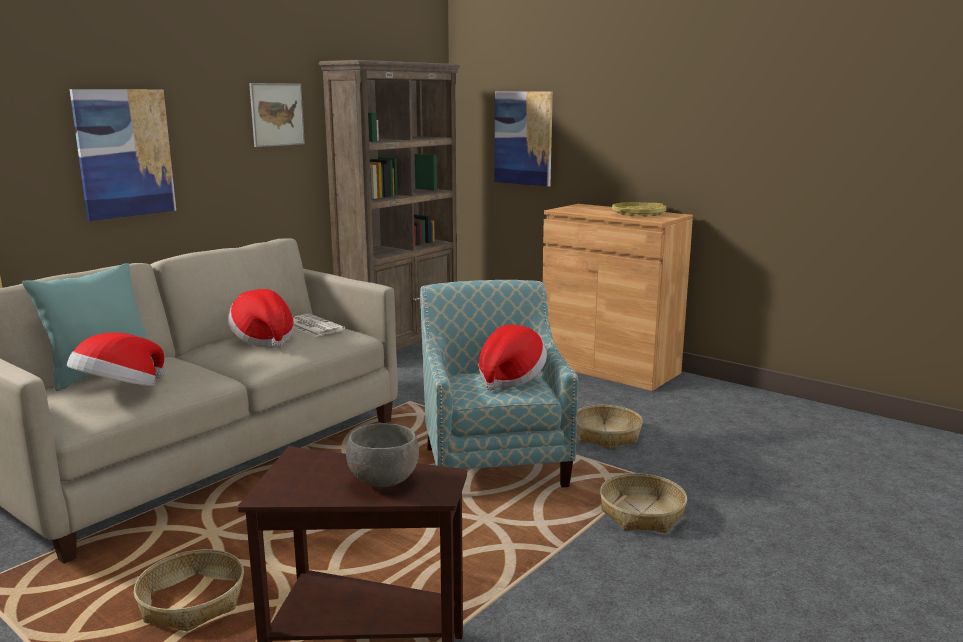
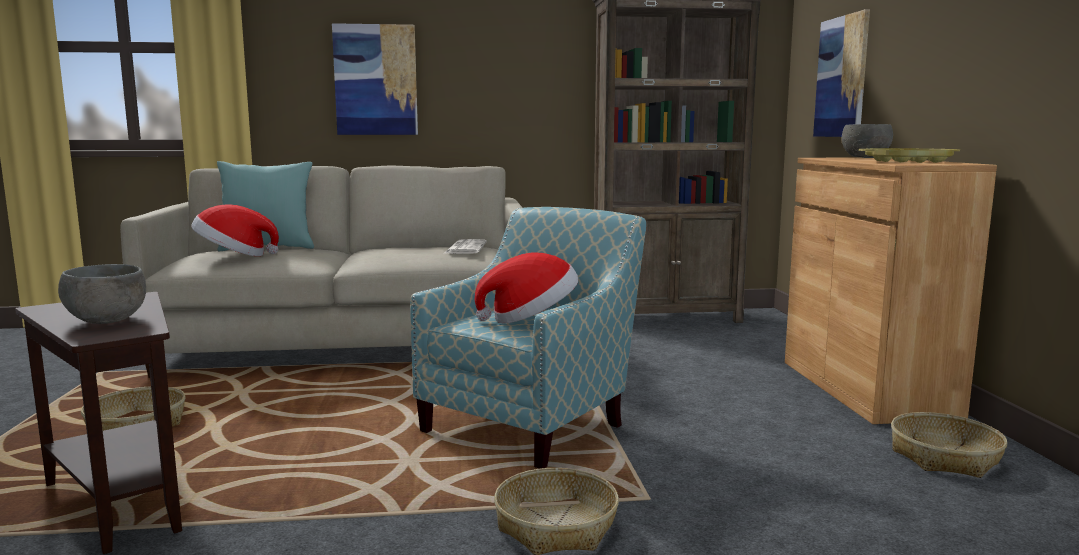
camera: 45 degrees right, 5 degrees down
hat [228,289,294,348] -> none
picture [249,83,305,147] -> none
basket [577,405,643,449] -> basket moved to [891,412,1007,478]
none -> grey bowl [842,124,893,158]

